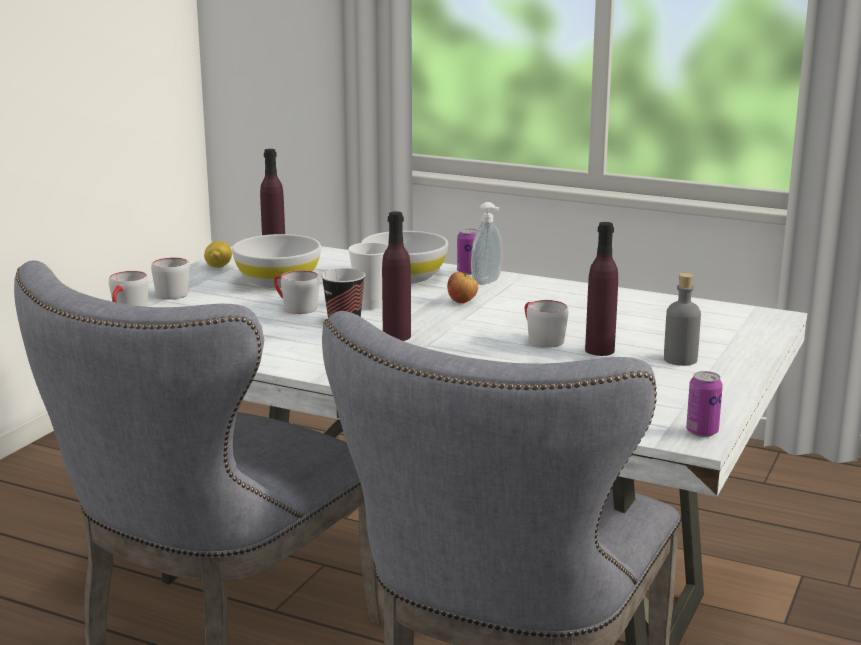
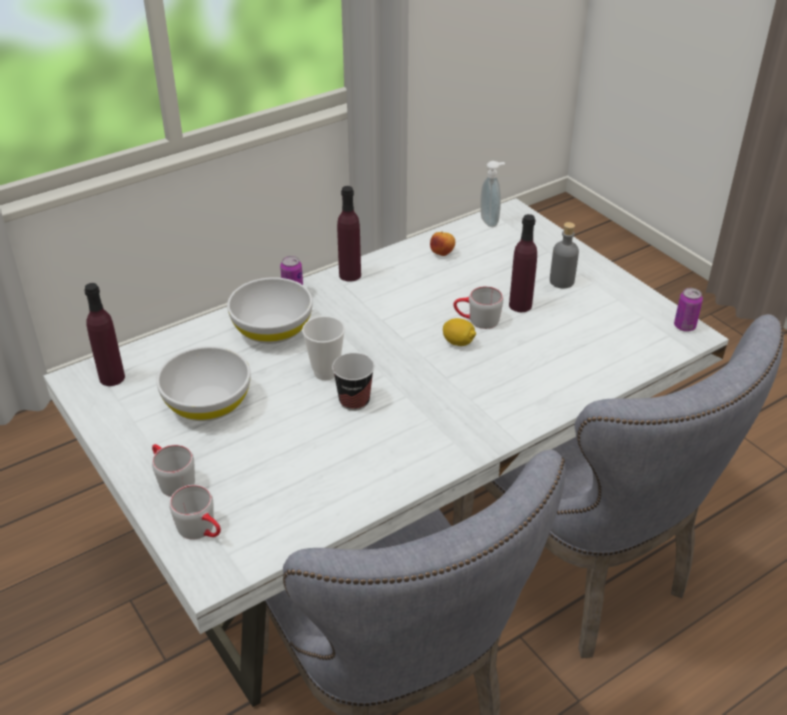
camera: 60 degrees left, 20 degrees up
lemon [204,241,232,268] -> lemon moved to [443,318,476,346]
grey mug [274,270,320,314] -> none
purple bottle [382,211,411,341] -> purple bottle moved to [337,186,361,282]
apple [447,272,478,303] -> apple moved to [430,232,455,256]
soap dispenser [471,202,502,285] -> soap dispenser moved to [480,161,505,227]

